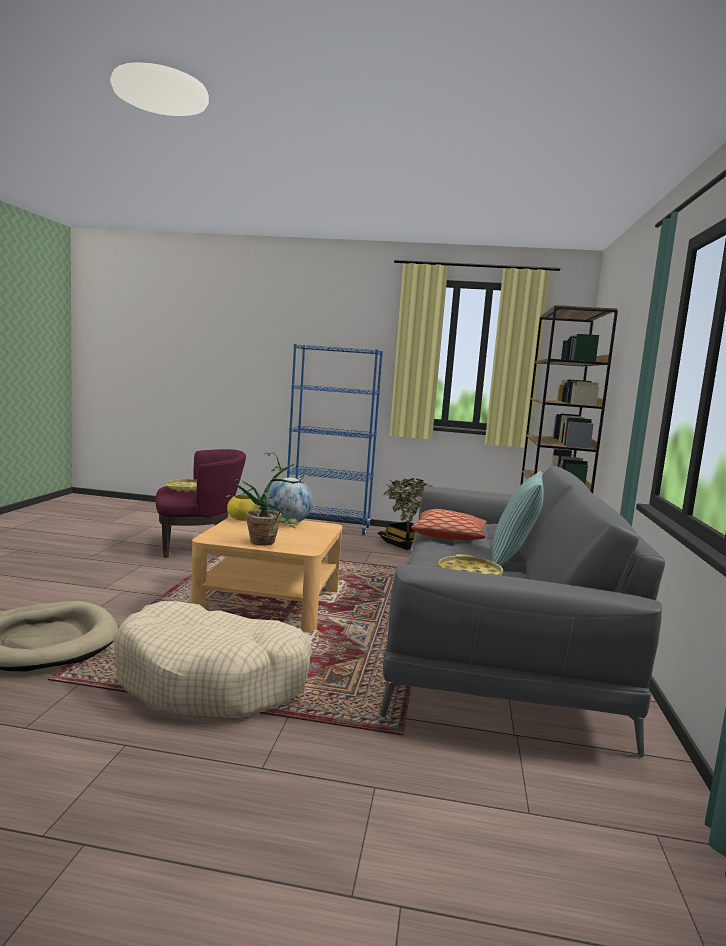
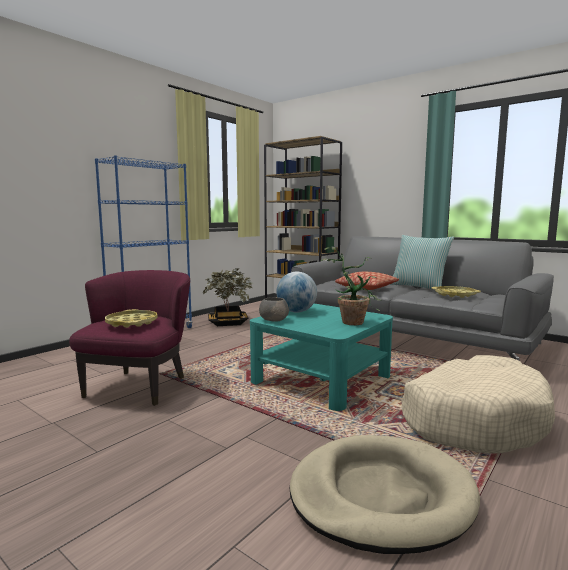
camera: 60 degrees left, 0 degrees up
beige coffee table [191,516,342,632] -> turquoise coffee table [250,304,393,411]
yellow bowl [227,495,259,521] -> grey bowl [259,297,289,322]

